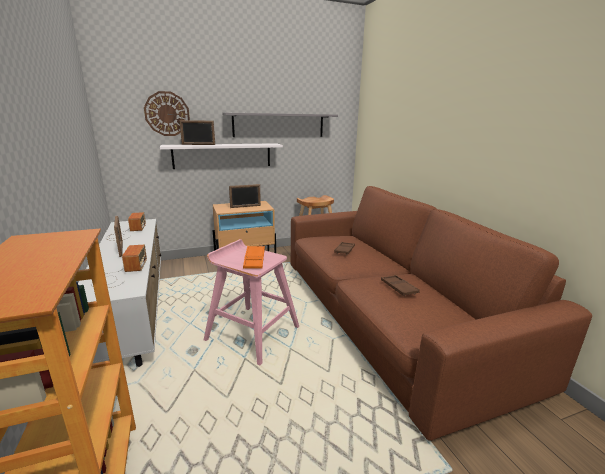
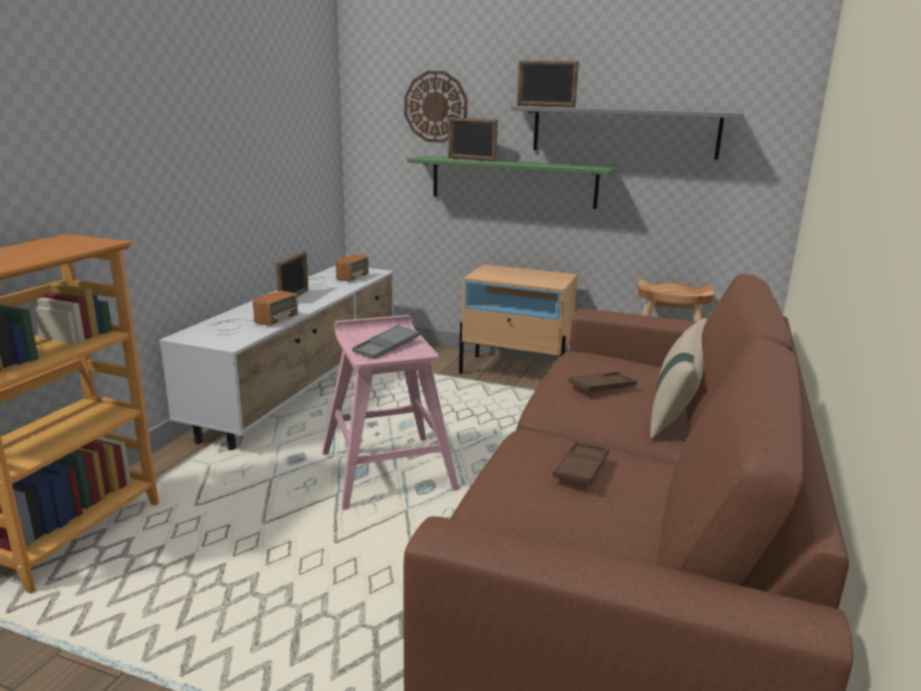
camera: 40 degrees right, 0 degrees up
white shelf [160,143,283,169] -> green shelf [407,156,617,209]
picture frame [229,184,261,208] -> picture frame moved to [517,60,579,107]
orange tray [243,246,265,269] -> grey tray [352,325,420,359]
none -> beige pillow [650,318,707,439]

